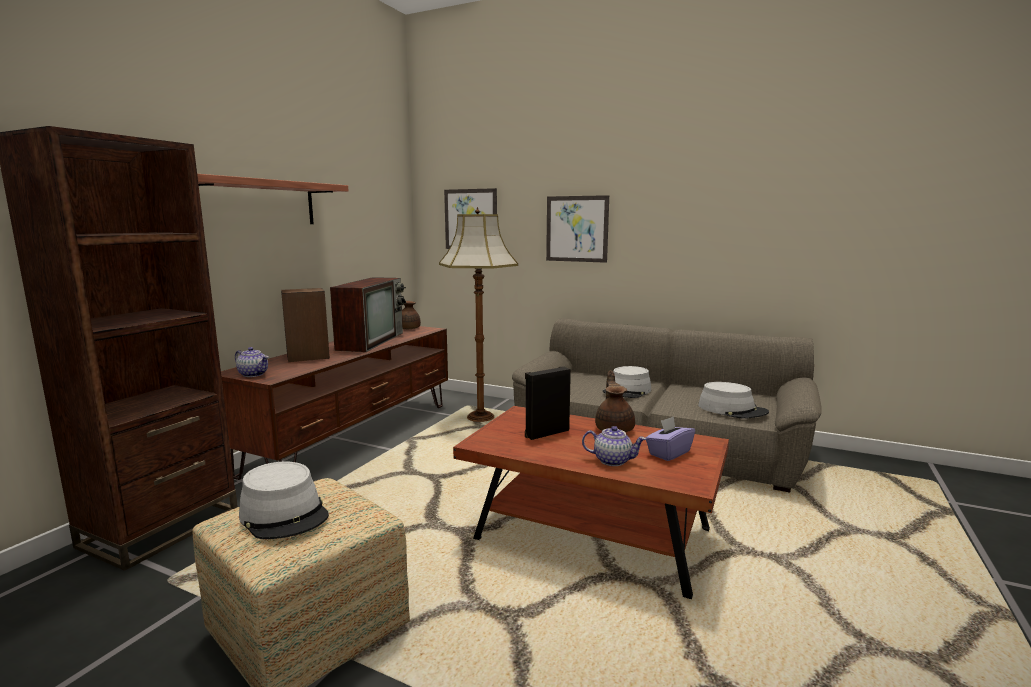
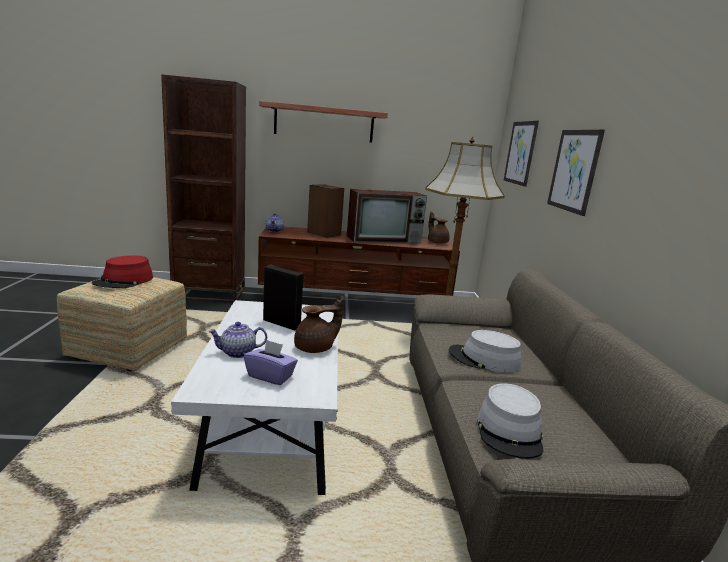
camera: 60 degrees right, 5 degrees up
grey hat [239,462,329,539] -> red hat [92,256,153,288]
brown coffee table [453,406,729,599] -> white coffee table [171,300,338,495]
teapot [582,426,646,466] -> teapot turned 90 degrees clockwise [208,322,267,358]

